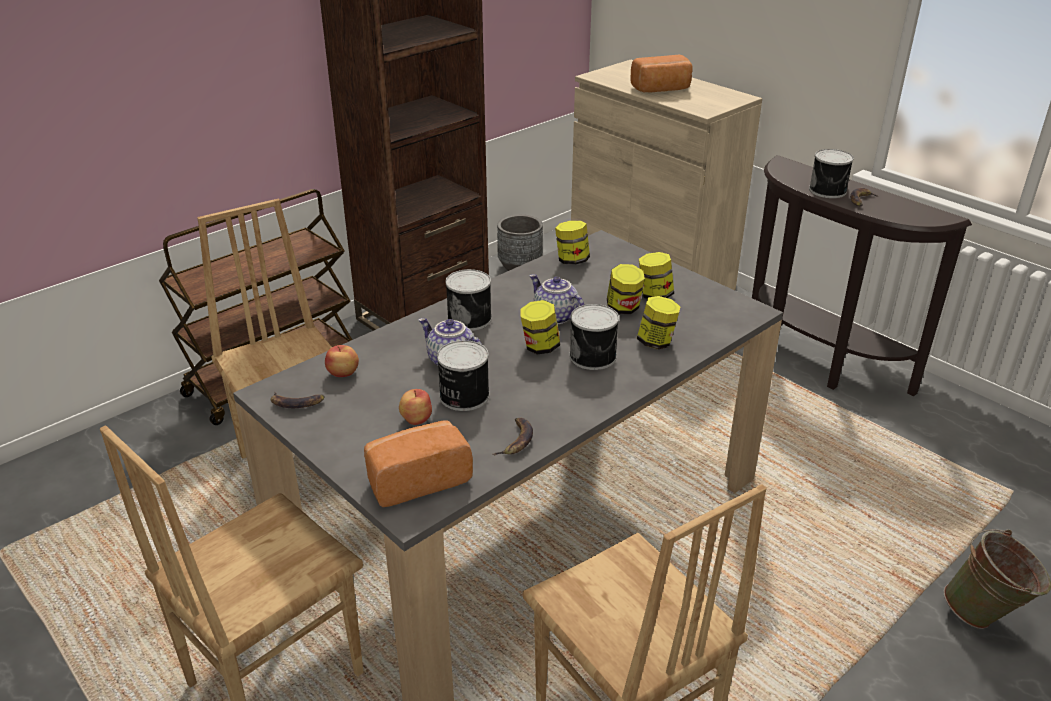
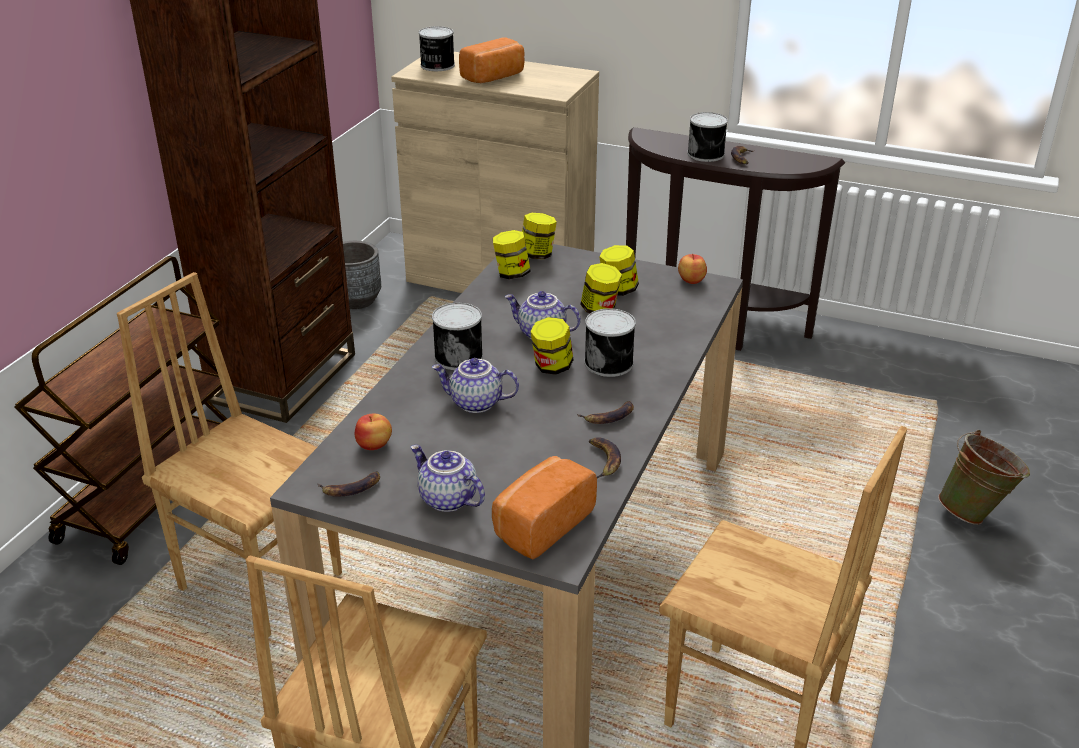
camera: 25 degrees left, 0 degrees up
apple [399,389,432,425] -> apple moved to [678,254,707,284]
can [437,340,490,411] -> can moved to [419,26,455,71]
jar [637,296,681,349] -> jar moved to [522,213,557,259]
none -> teapot [410,445,485,512]
none -> banana [577,401,634,424]

